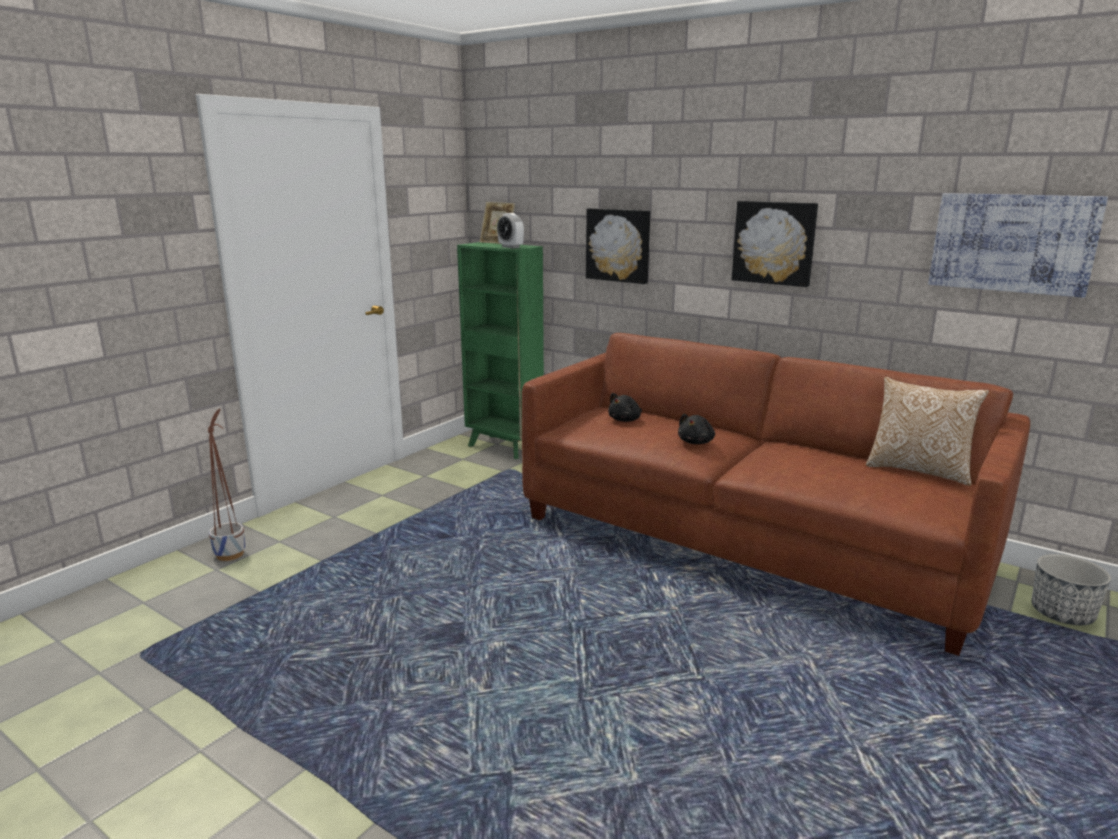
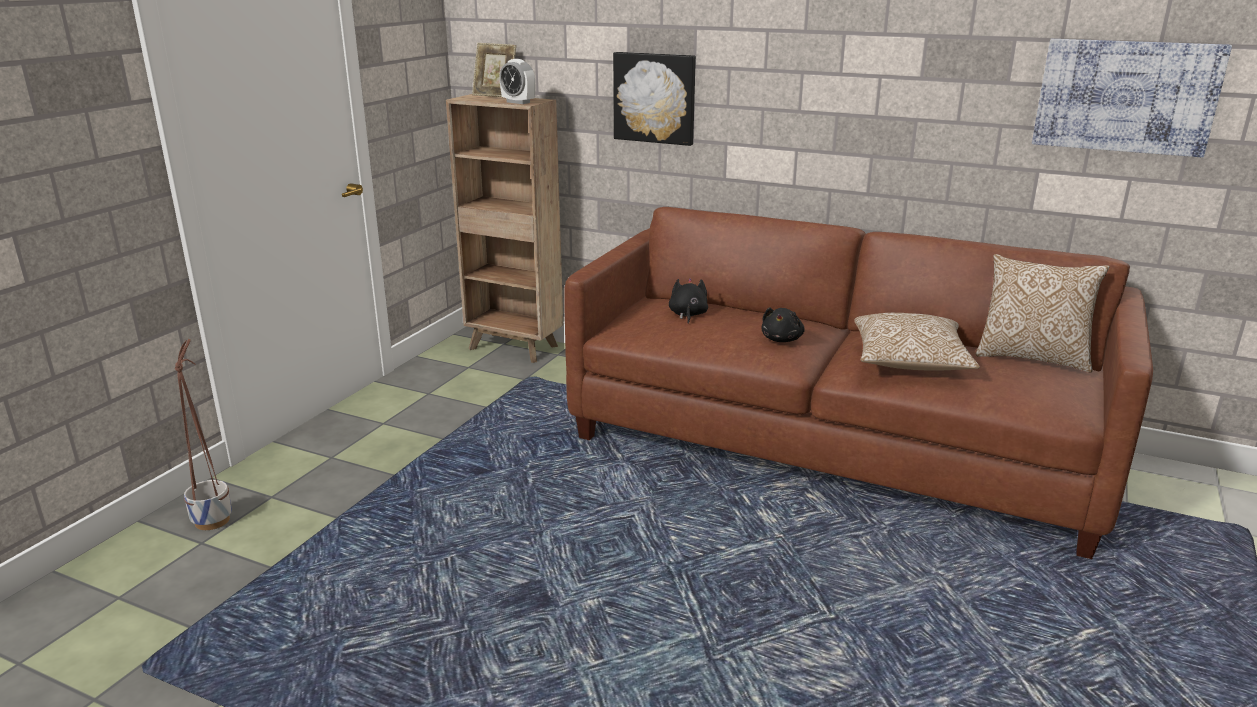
camera: 10 degrees left, 5 degrees up
green bookcase [457,242,544,459] -> brown bookcase [446,94,563,363]
black plush toy [608,393,642,422] -> black plush toy turned 150 degrees clockwise [669,278,708,324]
picture [732,201,818,287] -> none
planter [1031,554,1111,625] -> none
none -> pillow [854,313,980,371]

